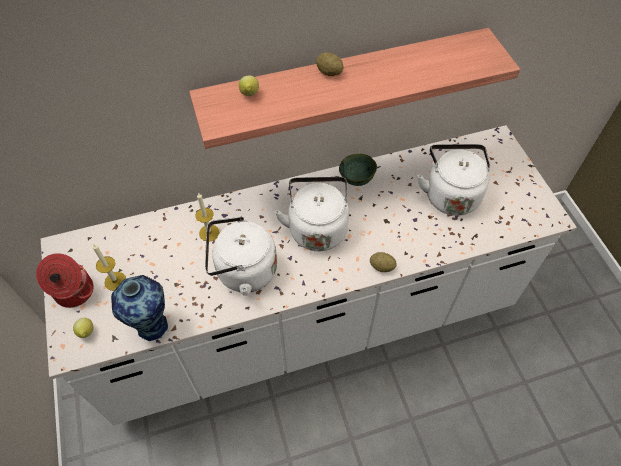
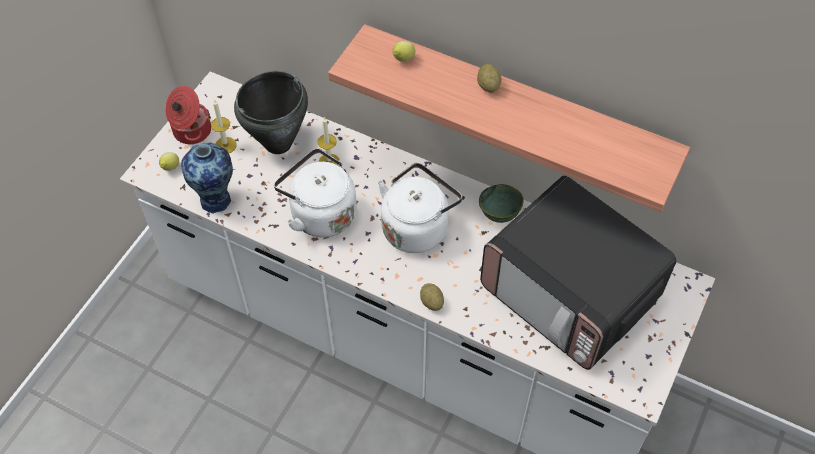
camera: 45 degrees right, 0 degrees up
white kettle [418,144,491,216] -> microwave [480,176,677,370]
none -> black cooking pot [234,71,308,154]

